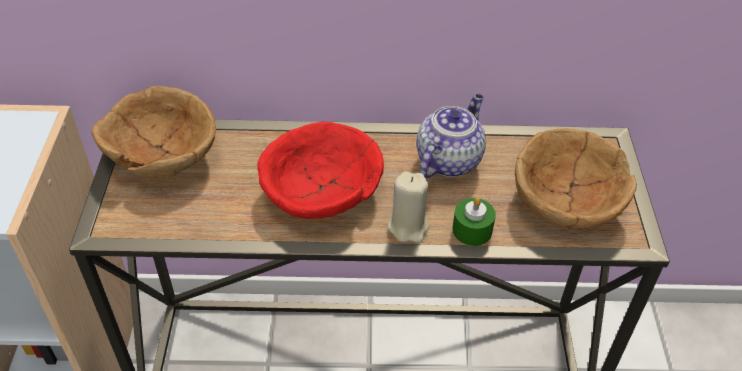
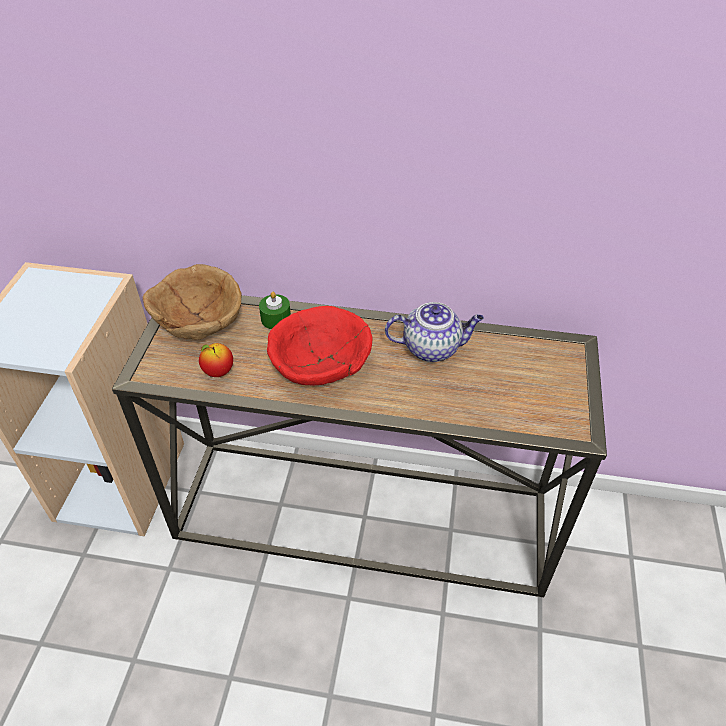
camera: 10 degrees right, 0 degrees up
beige candle [388,171,429,243] -> none
teapot [416,94,486,178] -> teapot turned 45 degrees clockwise [385,302,484,362]
green candle [452,197,496,246] -> green candle moved to [259,291,291,329]
brown bowl [515,128,637,229] -> none
none -> apple [199,343,233,377]

